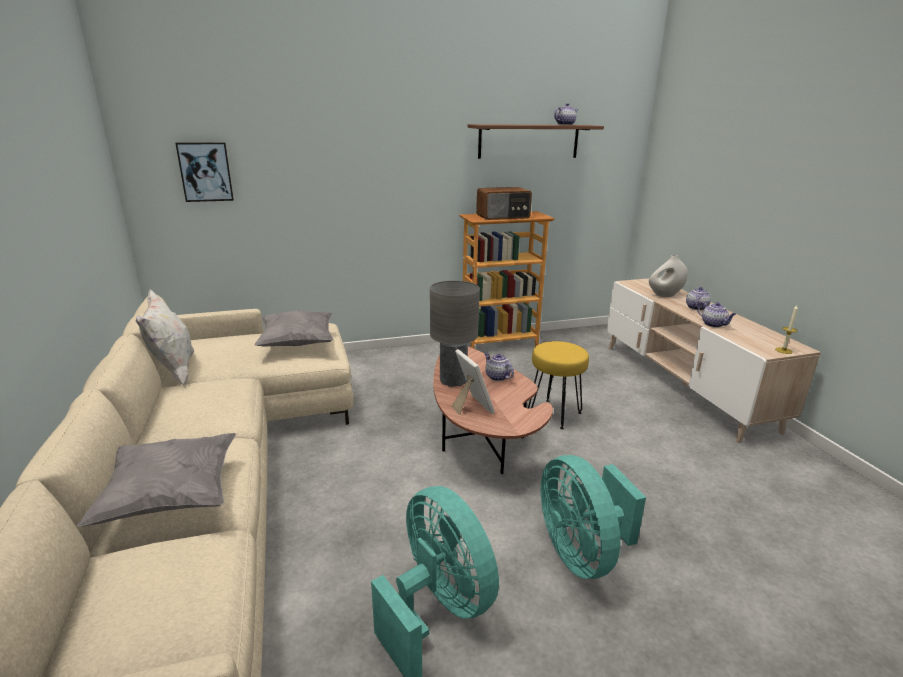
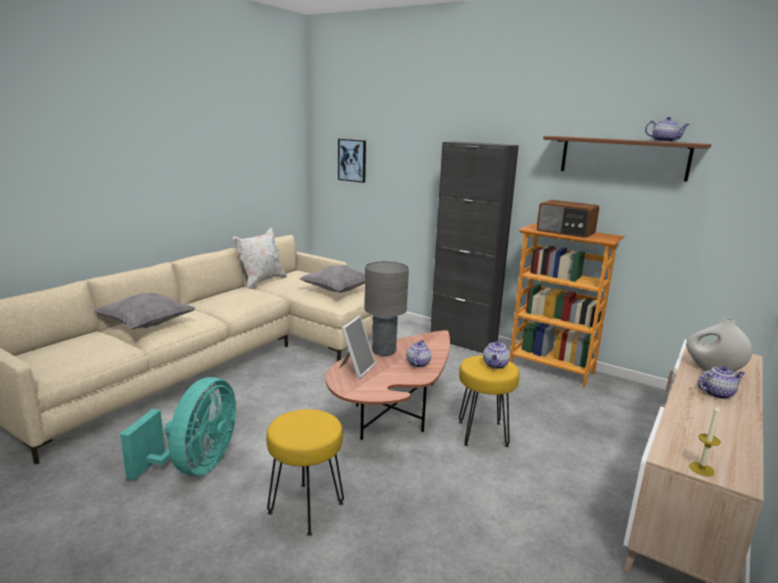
camera: 50 degrees right, 5 degrees down
turquoise fan [541,455,646,579] -> yellow stool [266,409,344,536]
teapot [698,302,736,327] -> teapot moved to [483,340,510,369]
none -> black cabinet [430,141,519,353]

